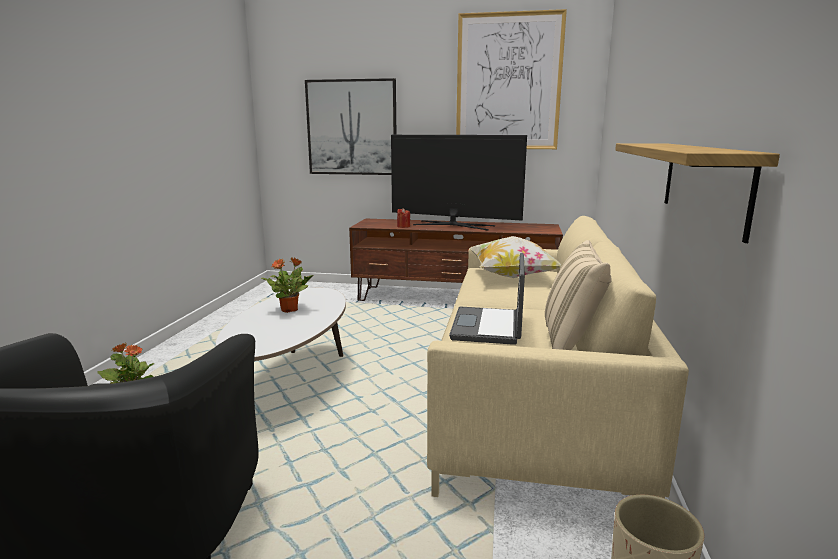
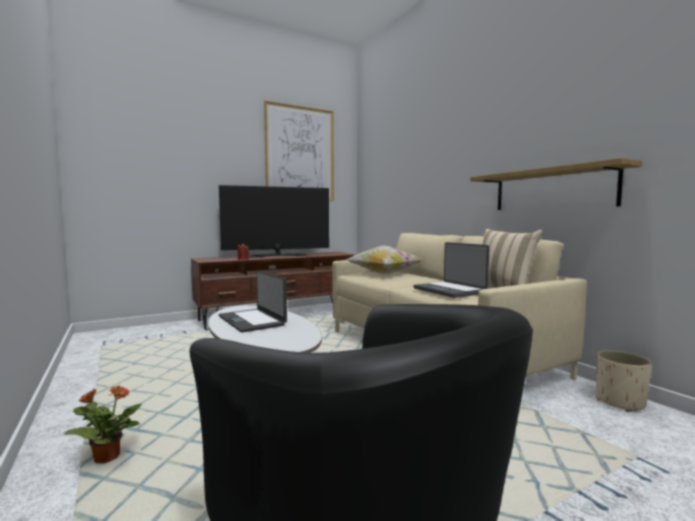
camera: 40 degrees left, 10 degrees down
potted plant [261,257,313,313] -> laptop [218,271,287,333]
picture [305,78,396,175] -> none

